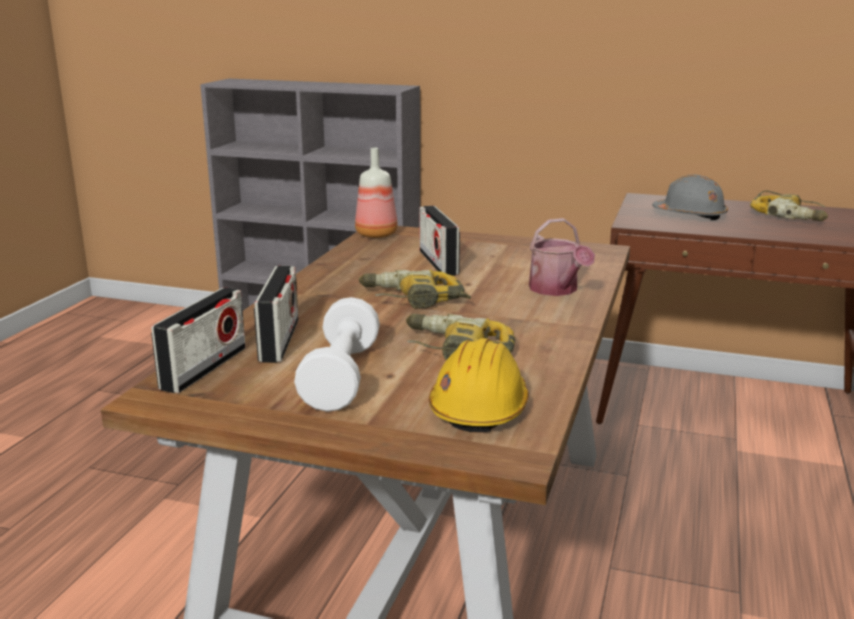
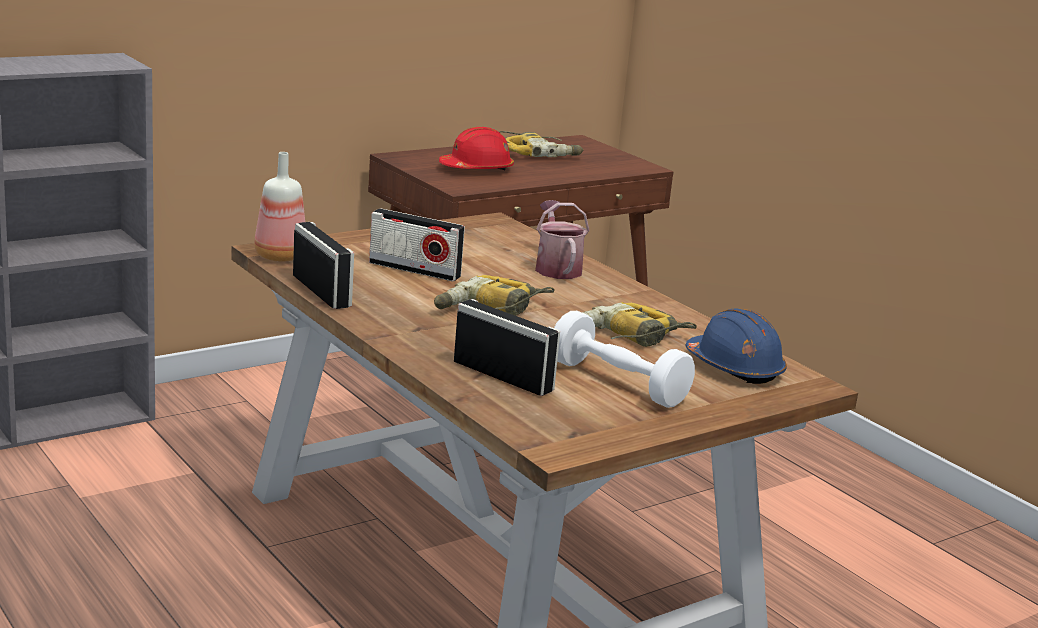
camera: 55 degrees left, 0 degrees up
radio [151,288,246,393] -> radio moved to [293,222,354,309]
yellow hard hat [429,338,529,433] -> blue hard hat [685,308,787,384]
watering can [529,218,595,296] -> watering can turned 120 degrees counterclockwise [535,200,590,279]
grey hard hat [652,174,728,221] -> red hard hat [439,127,514,170]

